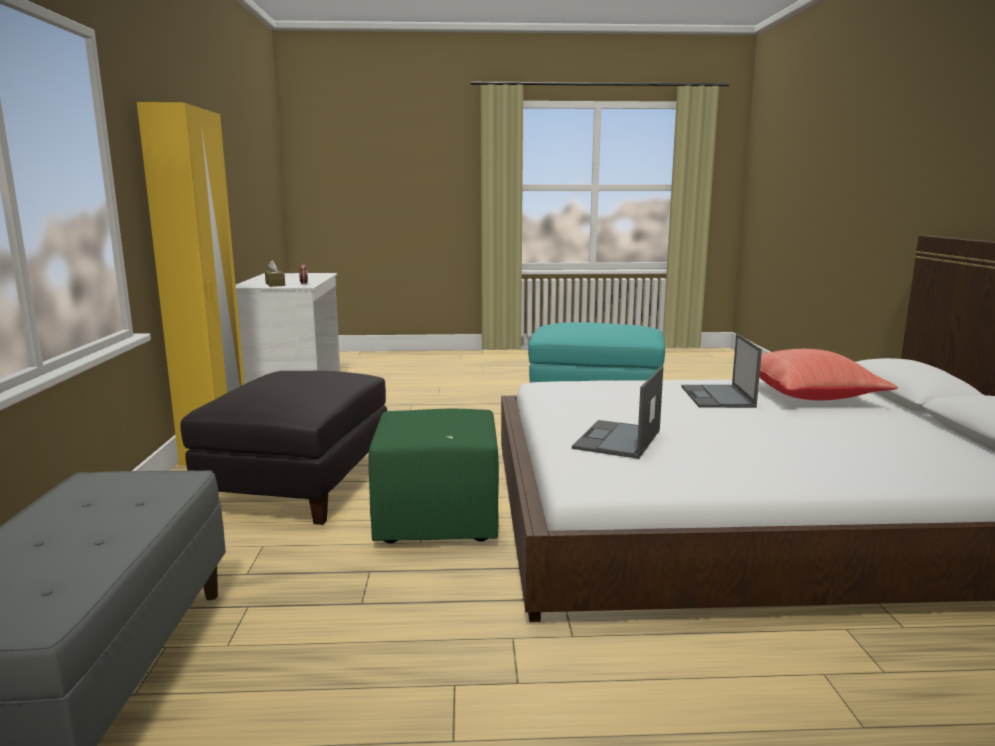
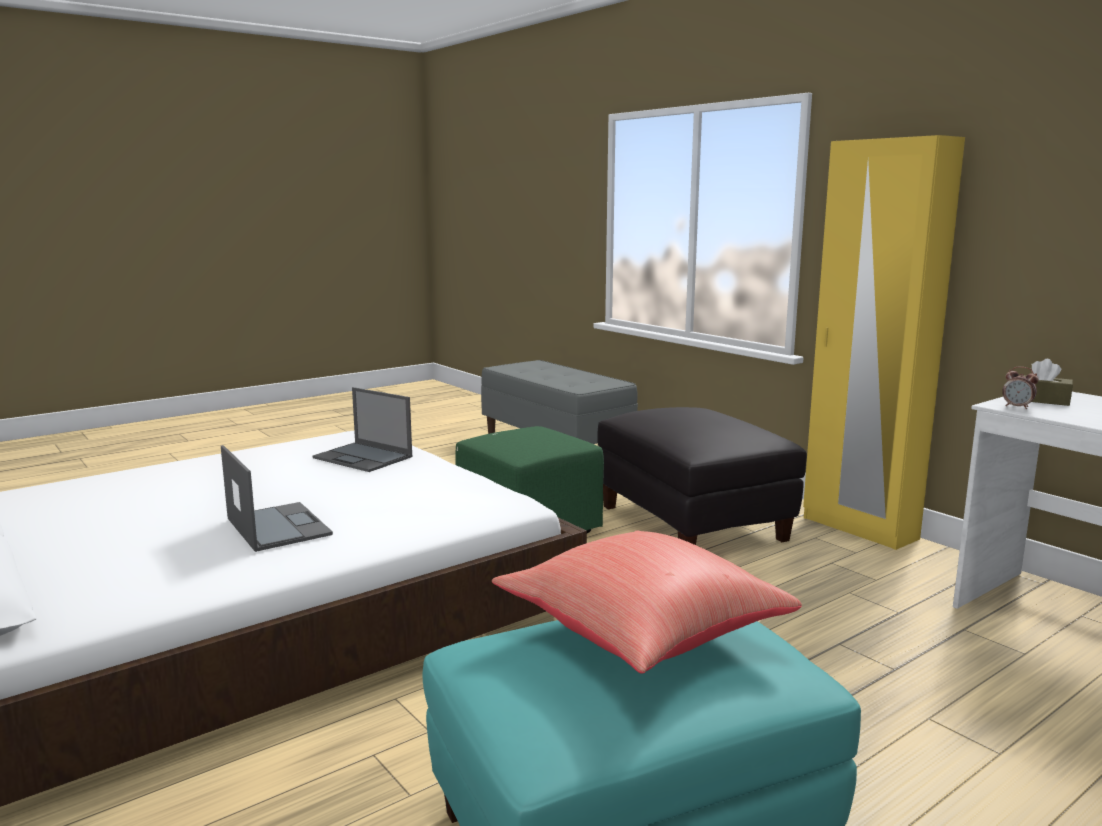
camera: 145 degrees right, 0 degrees up
laptop [572,366,663,459] -> laptop turned 135 degrees clockwise [312,387,412,472]
red pillow [759,349,898,400] -> red pillow moved to [492,530,802,673]

